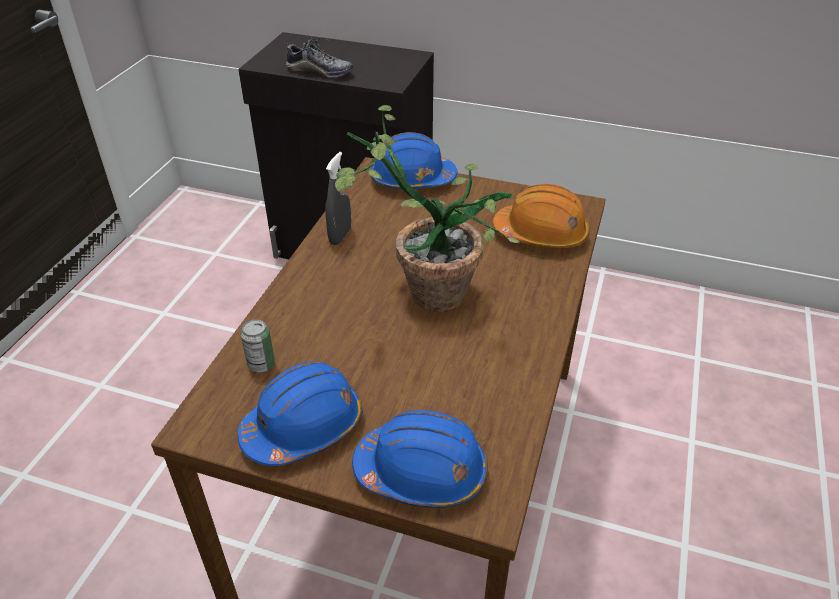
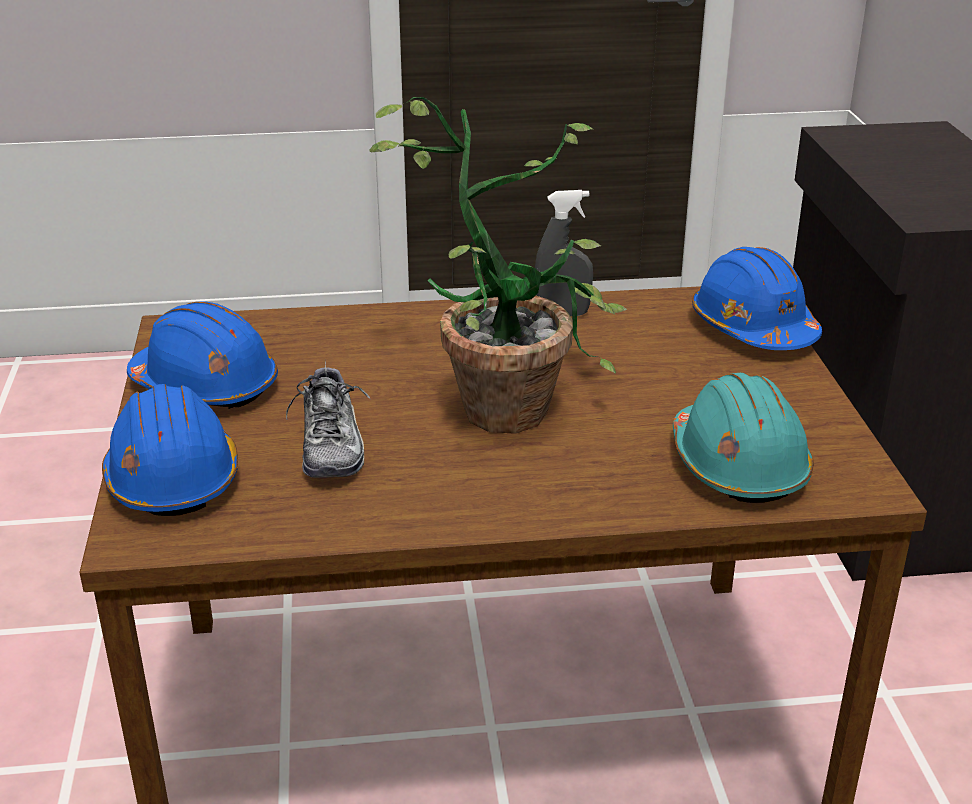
camera: 65 degrees right, 10 degrees down
can [241,319,275,373] -> none
shoe [286,36,353,78] -> shoe moved to [286,359,371,478]
orange hard hat [492,184,590,249] -> turquoise hard hat [673,373,814,503]

